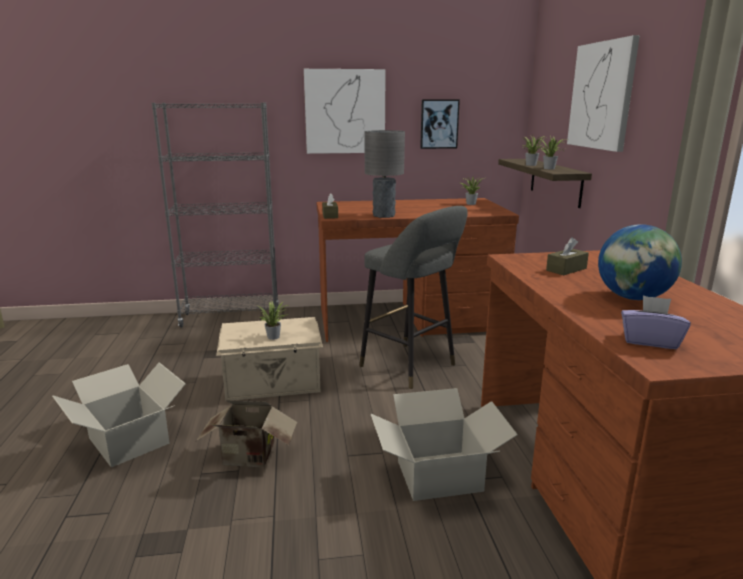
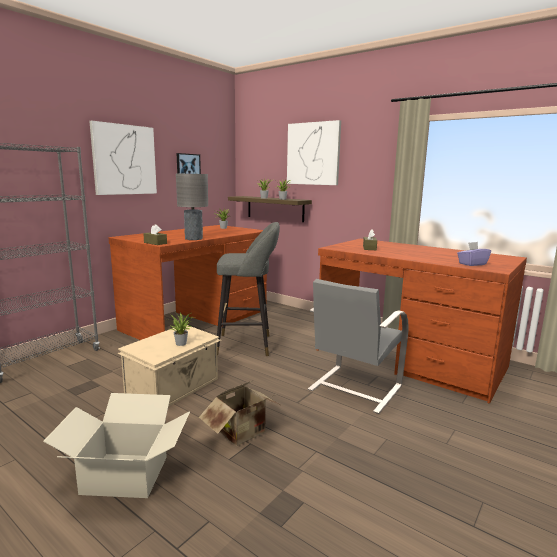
camera: 45 degrees left, 5 degrees down
cardboard box [371,388,518,501] -> grey chair [308,279,409,414]
globe [598,224,682,300] -> none

